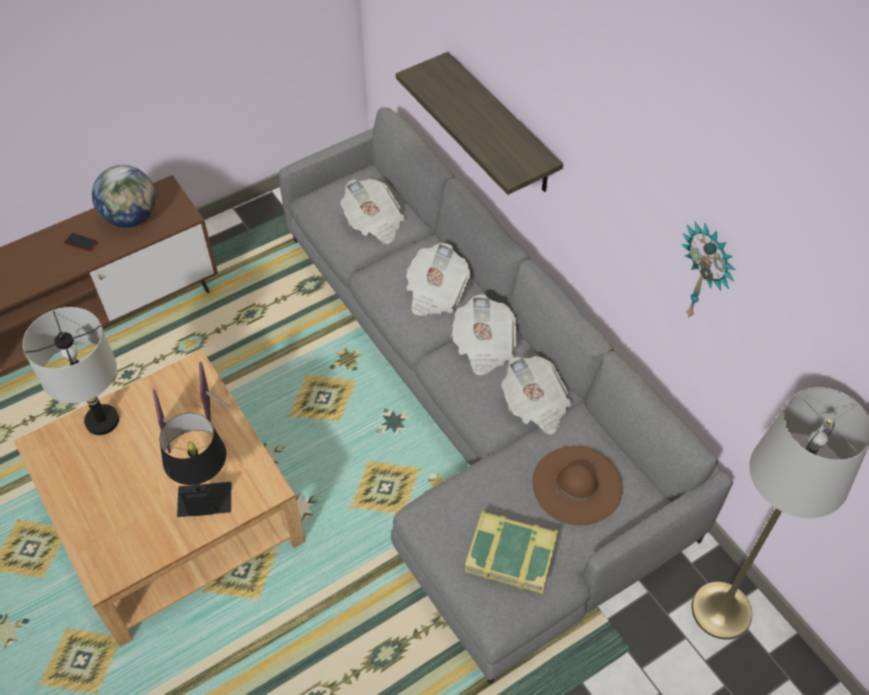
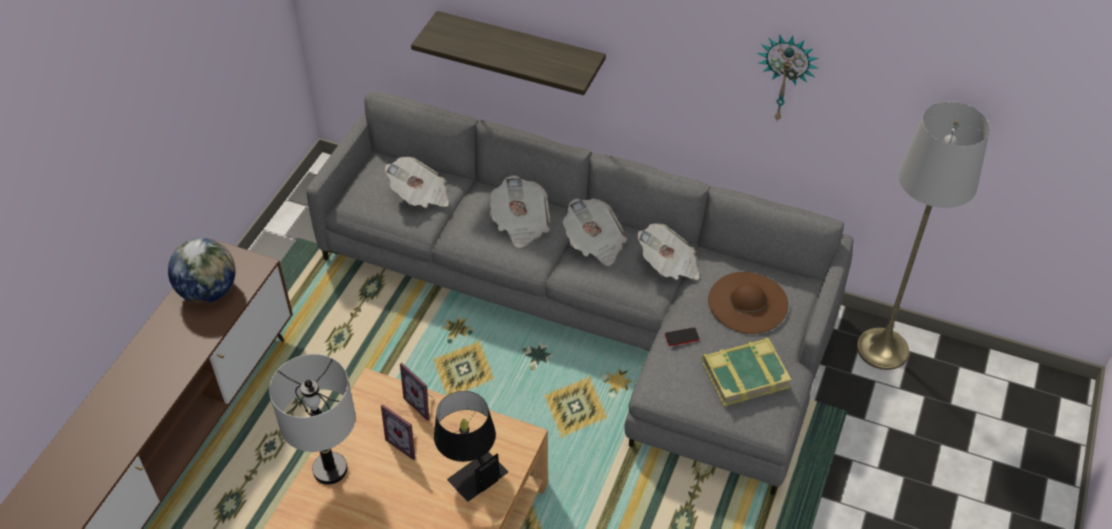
camera: 35 degrees left, 5 degrees down
phone [64,233,98,252] -> phone moved to [665,327,700,346]

